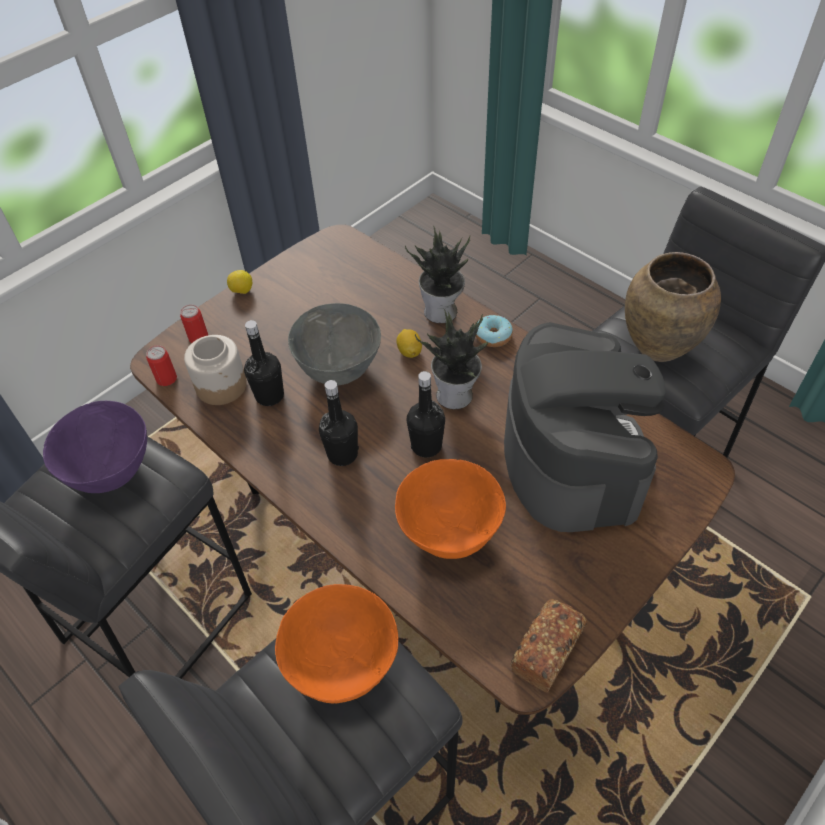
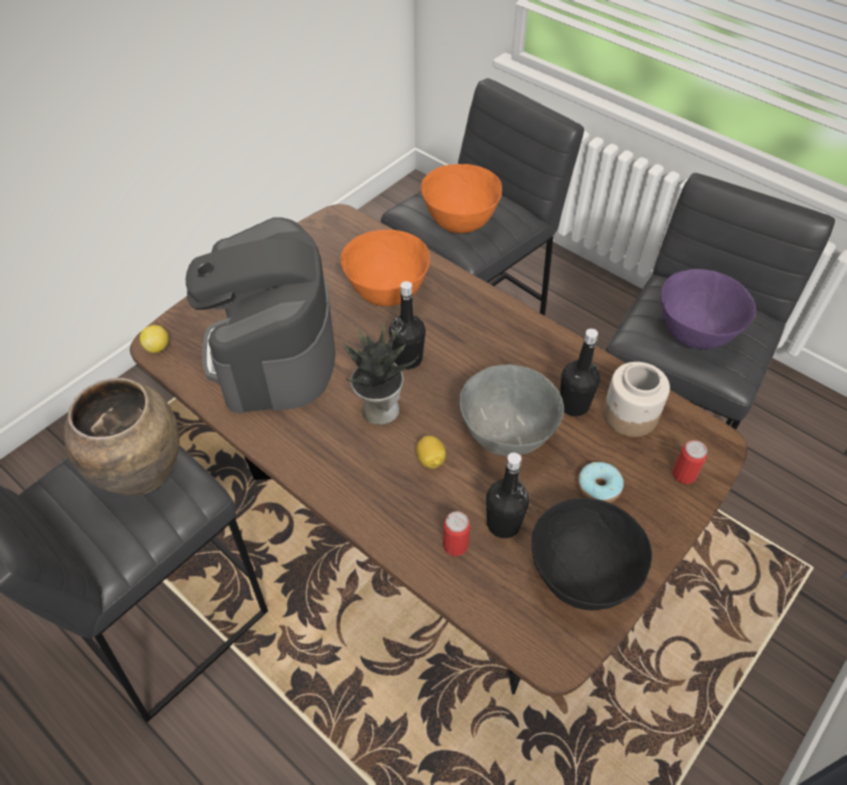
camera: 175 degrees right, 0 degrees up
can [146,345,177,386] -> can moved to [443,511,470,556]
lemon [227,270,252,294] -> lemon moved to [140,325,169,353]
black bottle [319,380,359,466] -> black bottle moved to [486,452,529,538]
potted plant [405,225,470,323] -> none
donut [476,315,513,347] -> donut moved to [578,462,624,503]
bread [510,599,587,692] -> none
none -> black bowl [532,498,652,610]

